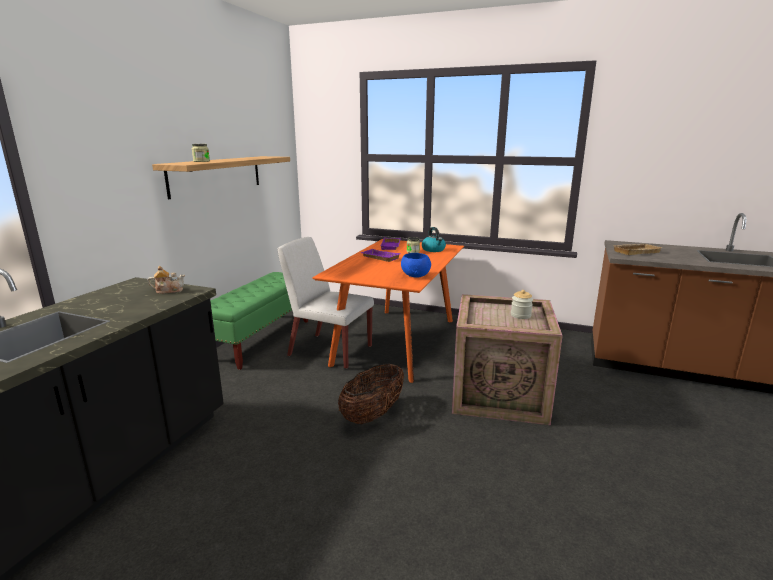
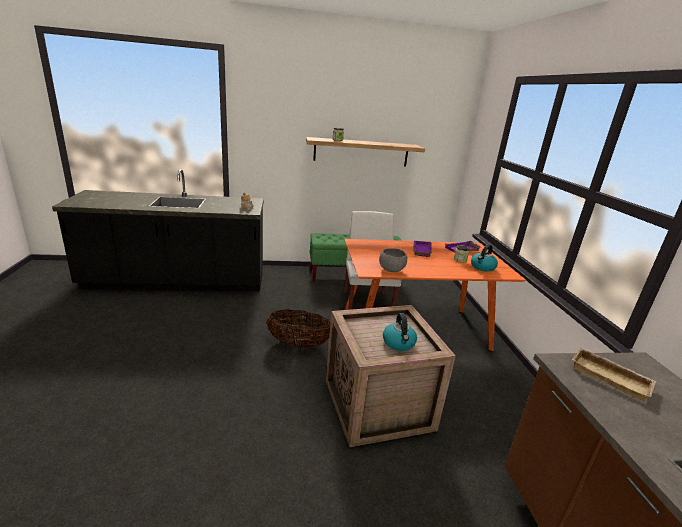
camera: 60 degrees right, 5 degrees up
blue bowl [401,253,431,278] -> grey bowl [379,248,407,272]
jar [511,290,533,319] -> kettle [383,313,417,351]

